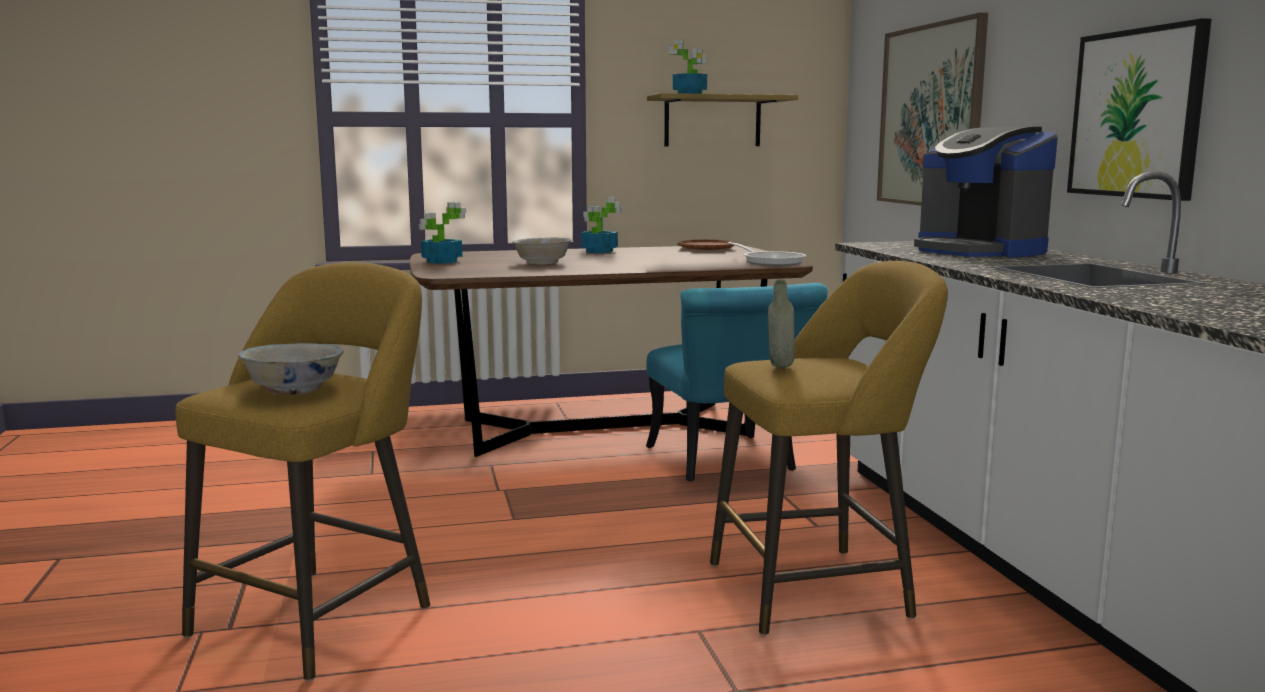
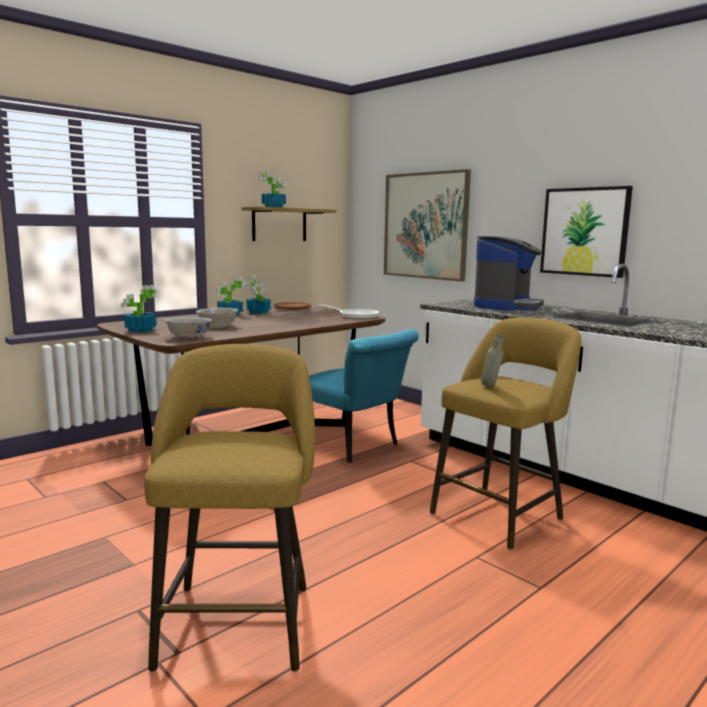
camera: 30 degrees left, 0 degrees up
white bowl [238,343,344,395] -> white bowl moved to [164,317,212,339]
coffee machine [914,127,1058,258] -> coffee machine turned 90 degrees counterclockwise [474,236,544,311]
none -> potted plant [247,275,271,314]

